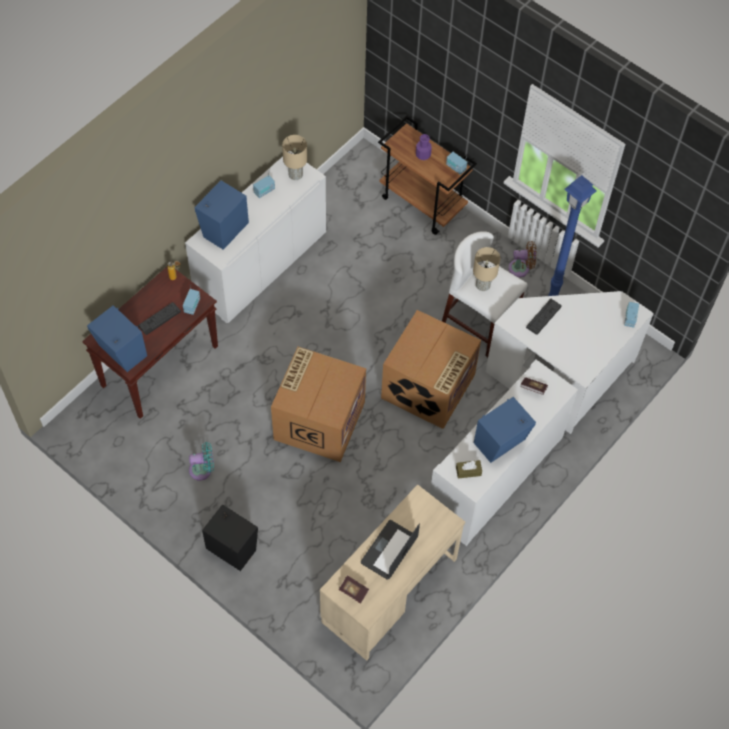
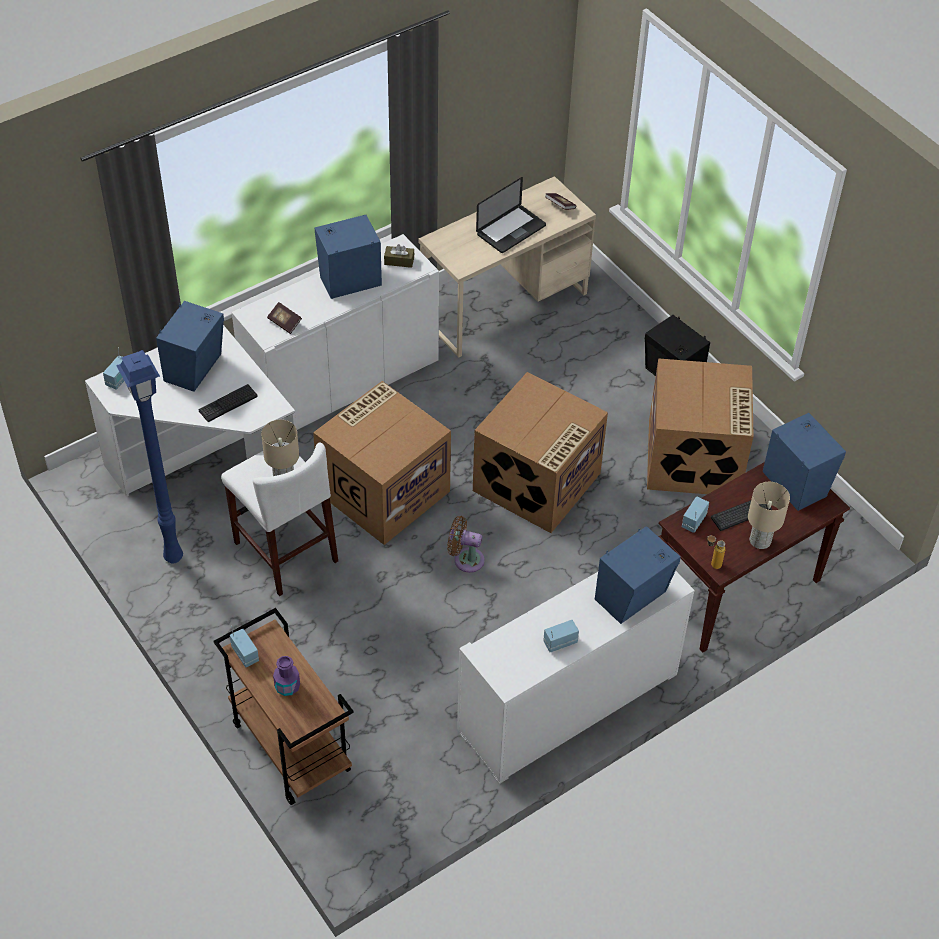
camera: 165 degrees left, 10 degrees down
turquoise fan [189,442,214,481] -> cardboard box [647,358,754,494]
beige table lamp [282,135,307,180] -> beige table lamp moved to [748,482,790,549]
brown fan [508,241,536,277] -> brown fan moved to [447,516,485,573]
none -> blue speaker [156,301,224,392]

